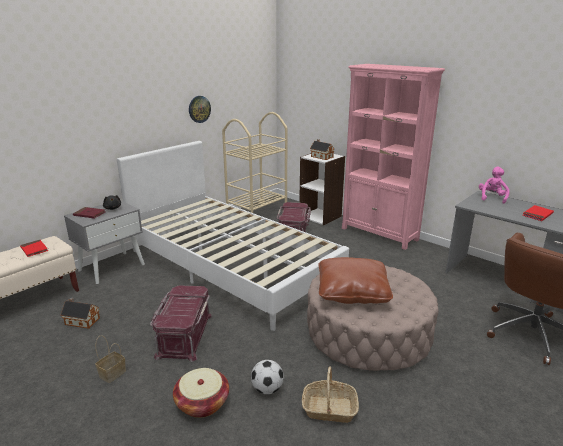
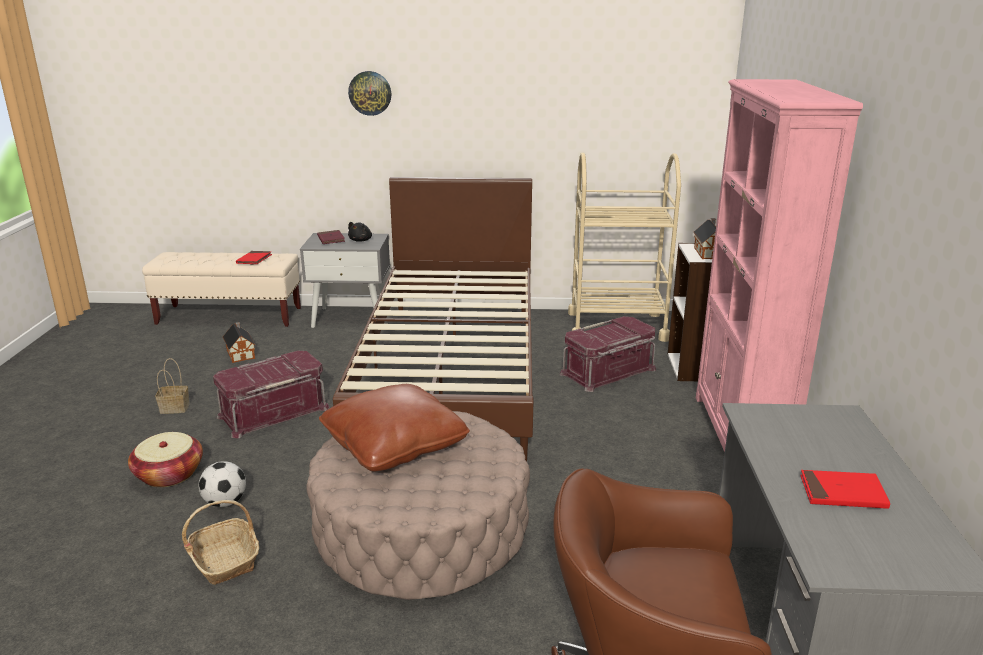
camera: 50 degrees right, 0 degrees up
white bed [117,141,349,331] -> brown bed [333,177,533,461]
wall clock [189,96,211,123] -> wall clock moved to [348,71,391,116]
pink plush toy [479,167,510,204] -> none

